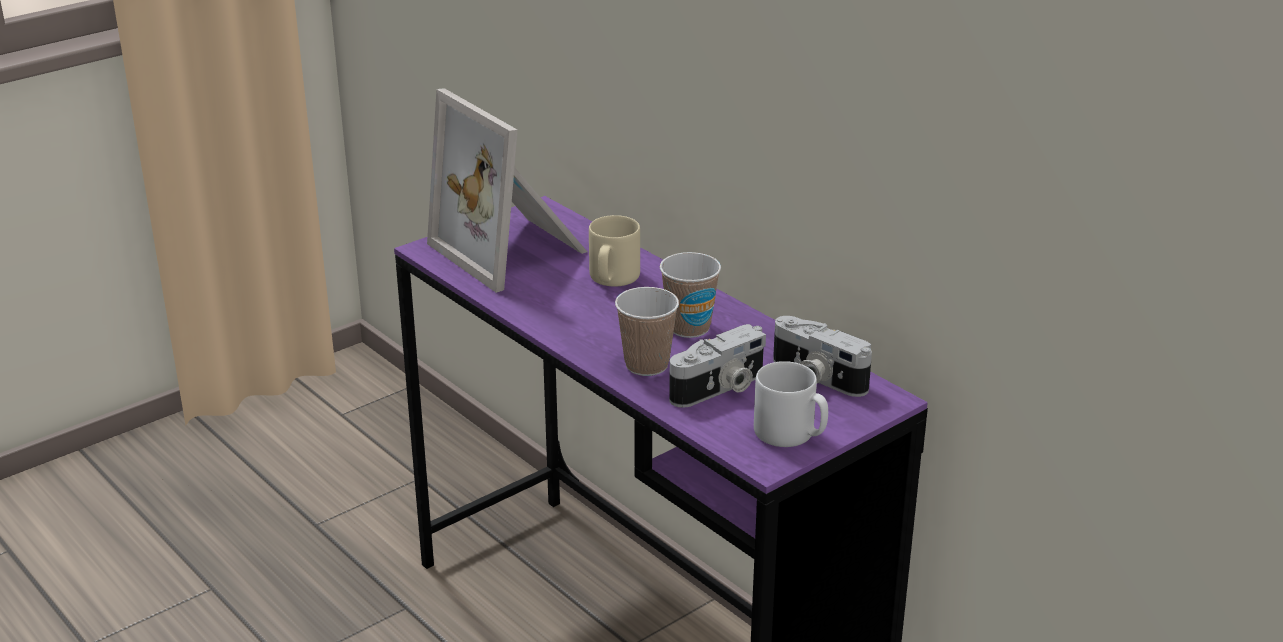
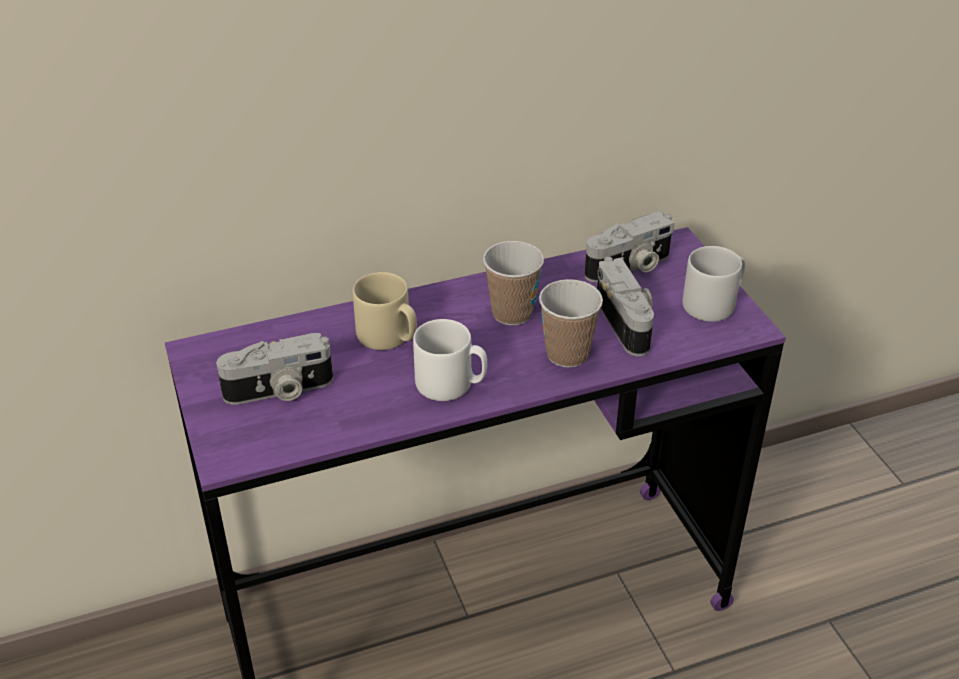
camera: 70 degrees left, 10 degrees up
picture frame [427,88,587,293] -> camera [216,333,333,405]
none -> white mug [413,319,487,401]

